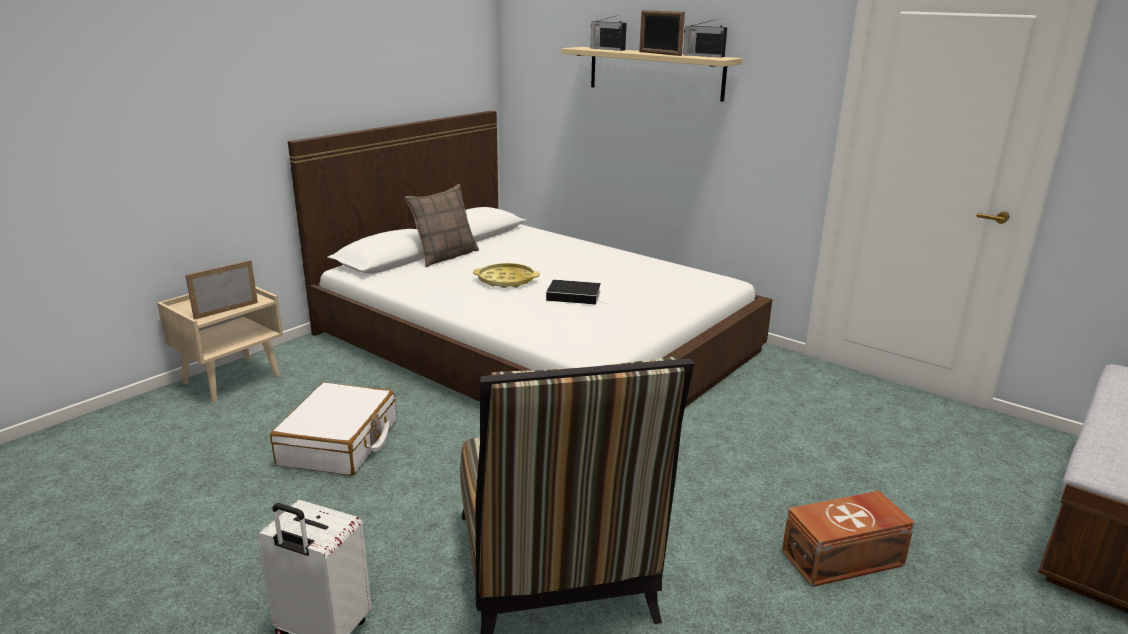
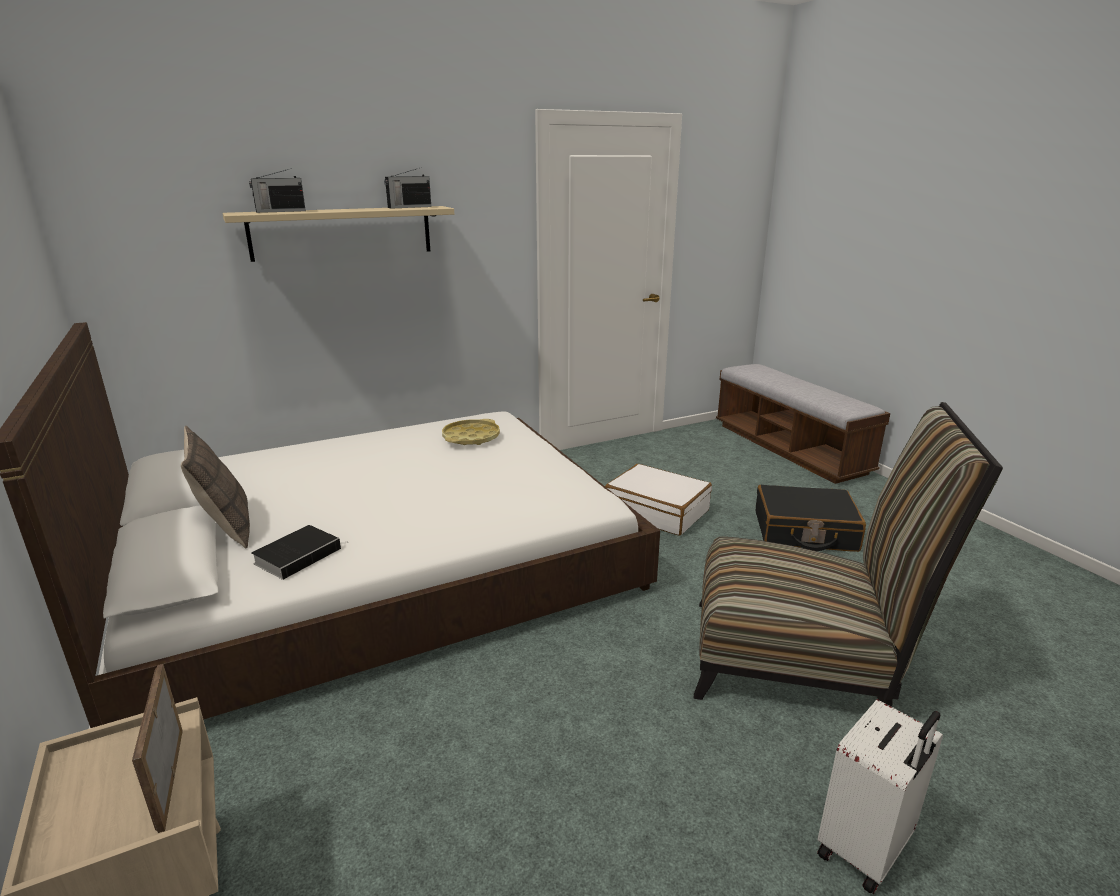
camera: 65 degrees left, 0 degrees up
white suitcase [270,382,396,476] -> white suitcase moved to [605,464,712,536]
yellow tray [473,263,540,288] -> yellow tray moved to [442,419,500,445]
book [546,280,604,305] -> book moved to [251,525,348,580]
picture frame [639,10,685,56] -> none
brown storage box [782,491,915,587] -> black suitcase [755,485,866,552]

